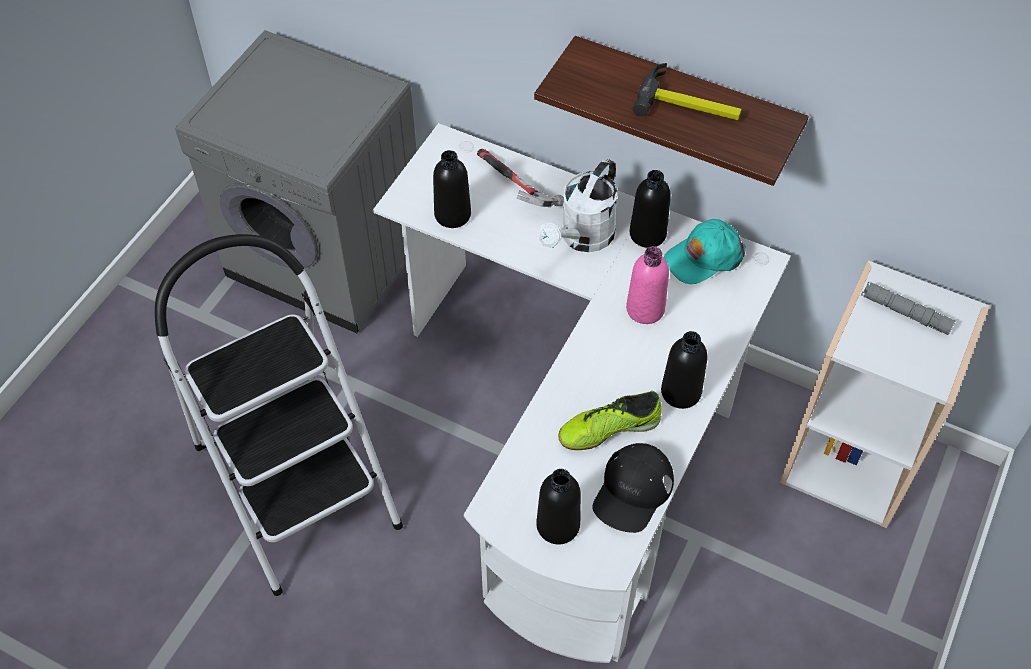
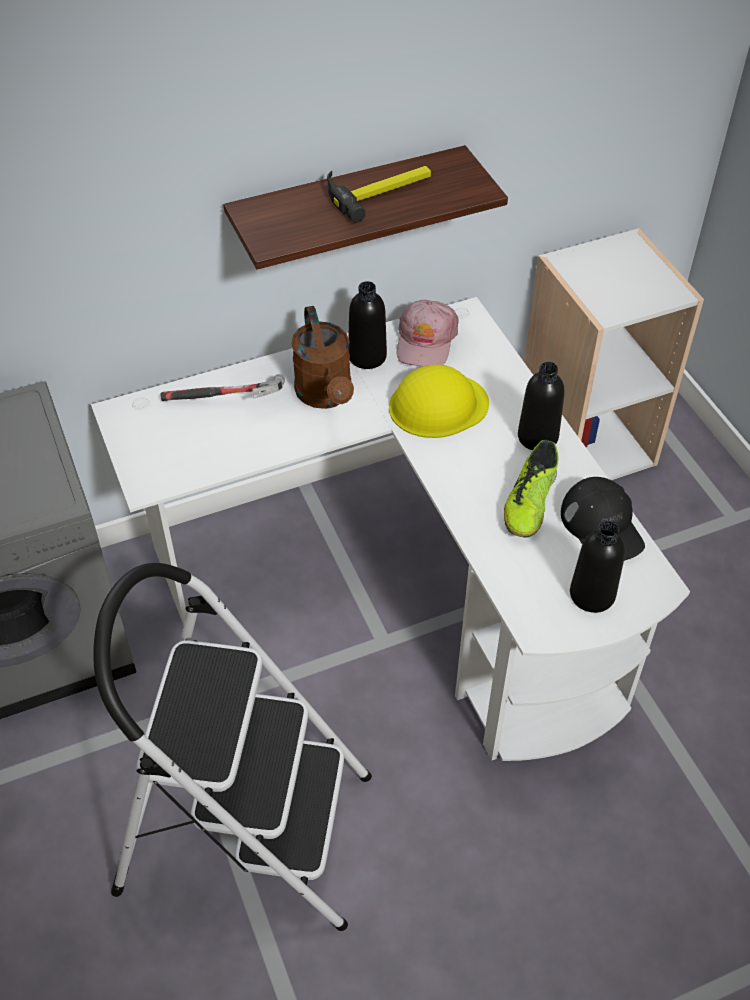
camera: 50 degrees left, 5 degrees down
black bottle [433,150,471,228] -> none
white watering can [538,159,618,252] -> brown watering can [291,306,354,409]
pink bottle [626,246,669,324] -> yellow hard hat [389,365,489,438]
turquoise cap [664,219,746,284] -> pink cap [397,300,459,367]
grey flashlight [861,281,956,335] -> none

